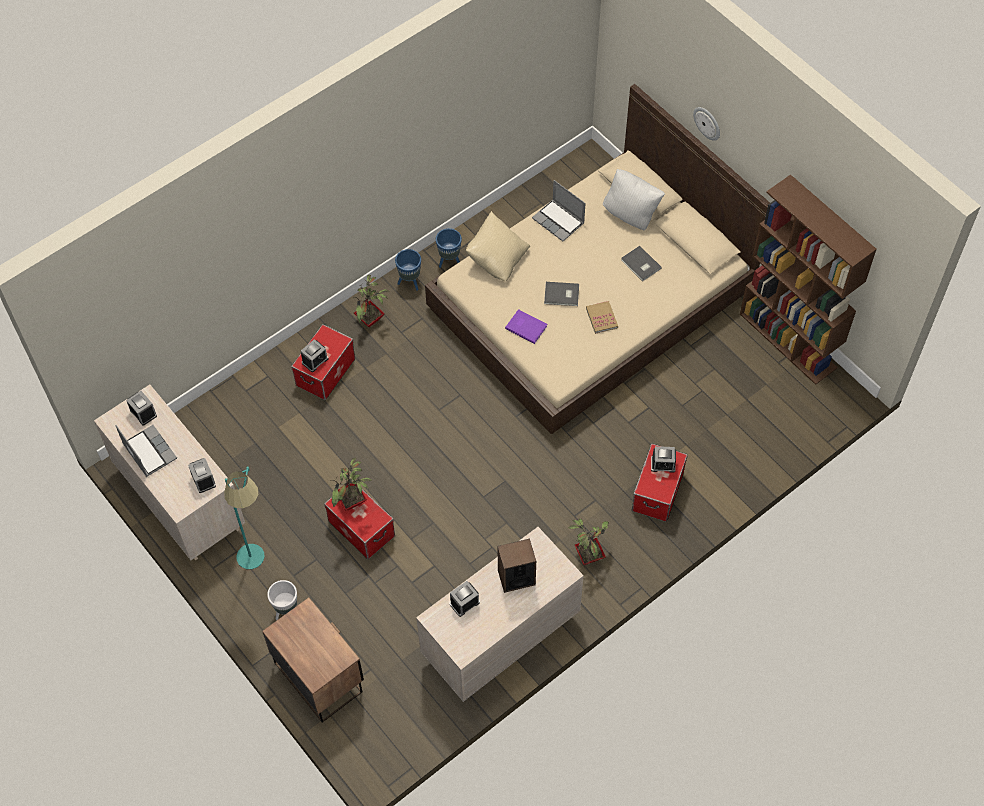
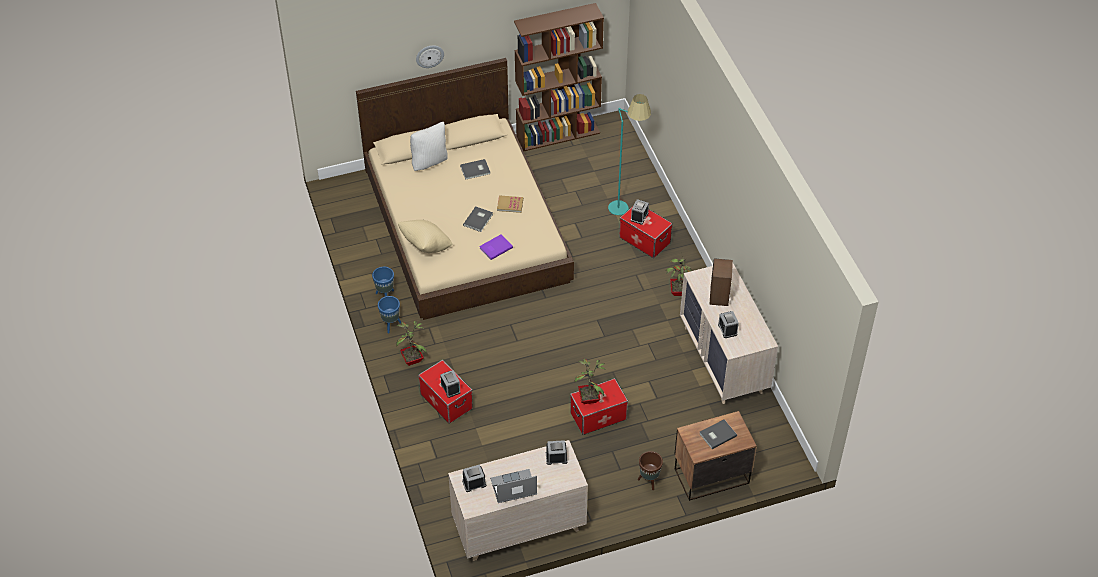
camera: 70 degrees left, 10 degrees down
turquoise floor lamp [224,467,265,569] -> turquoise floor lamp moved to [608,94,651,215]
white planter [267,580,297,620] -> brown planter [638,451,663,490]
laptop [532,180,585,241] -> none
none -> grey book [700,419,737,449]

